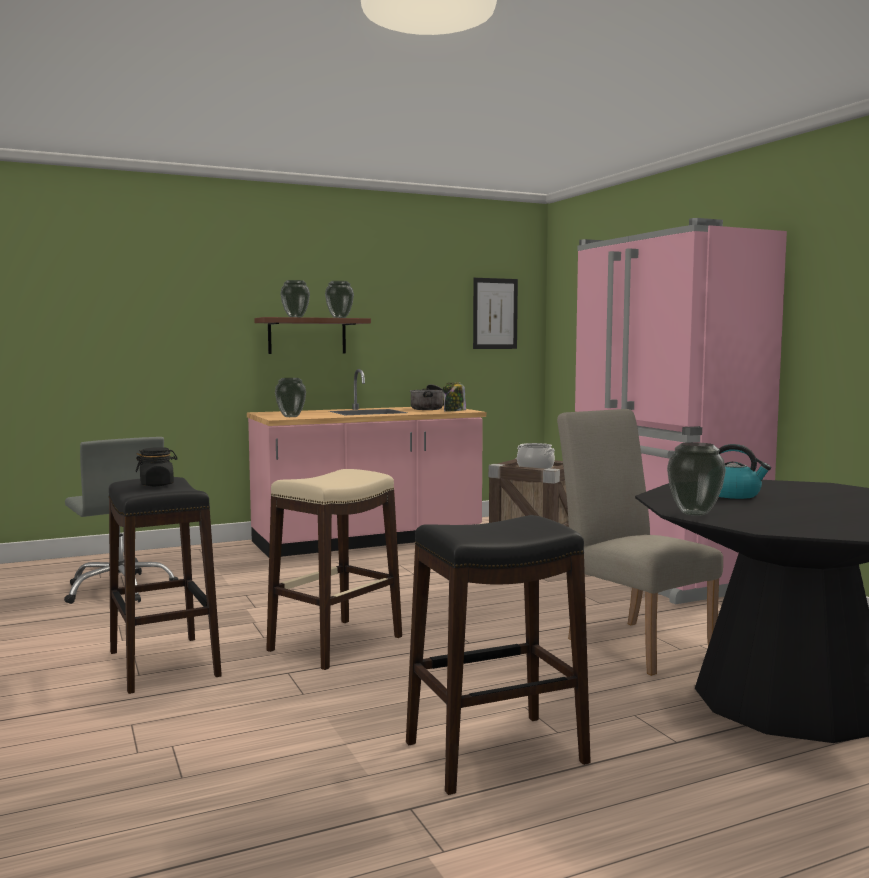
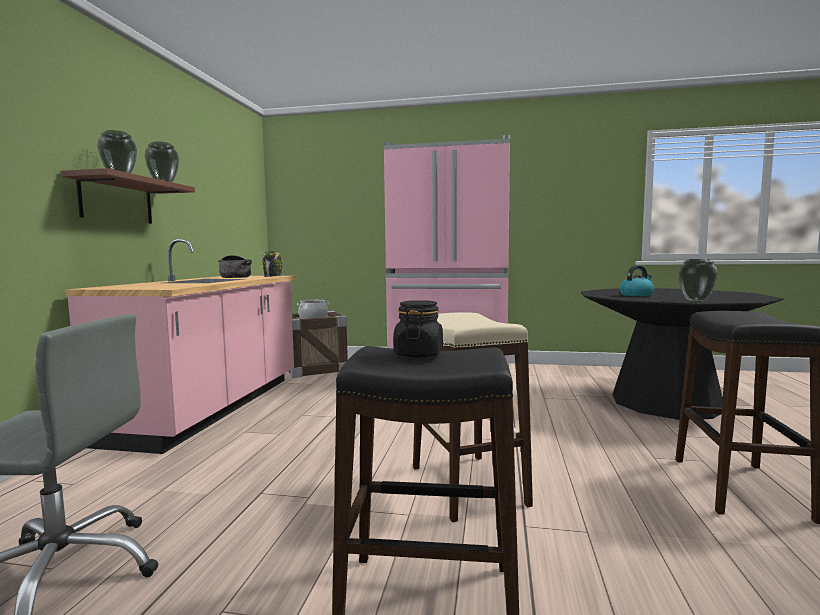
camera: 55 degrees left, 0 degrees up
vase [275,378,306,417] -> none
picture [473,278,518,349] -> none
beige chair [557,409,723,676] -> none

